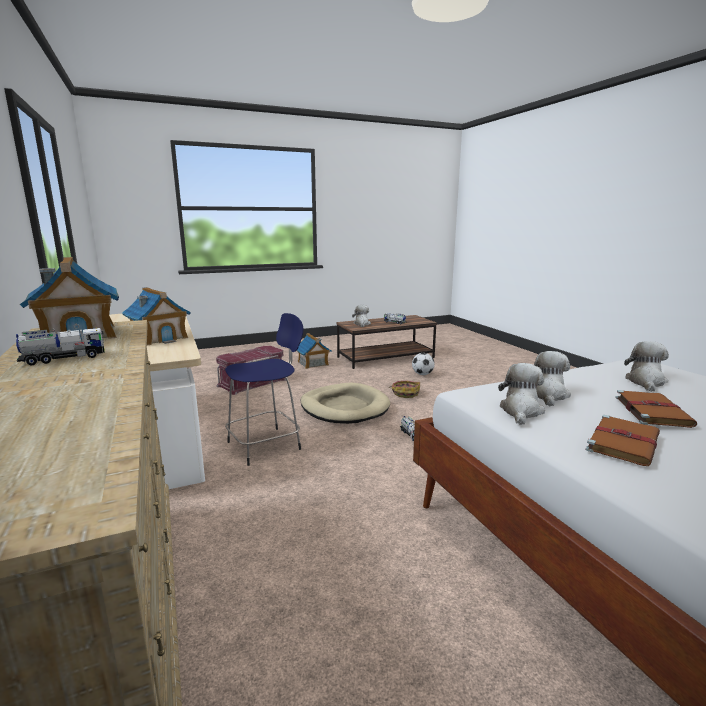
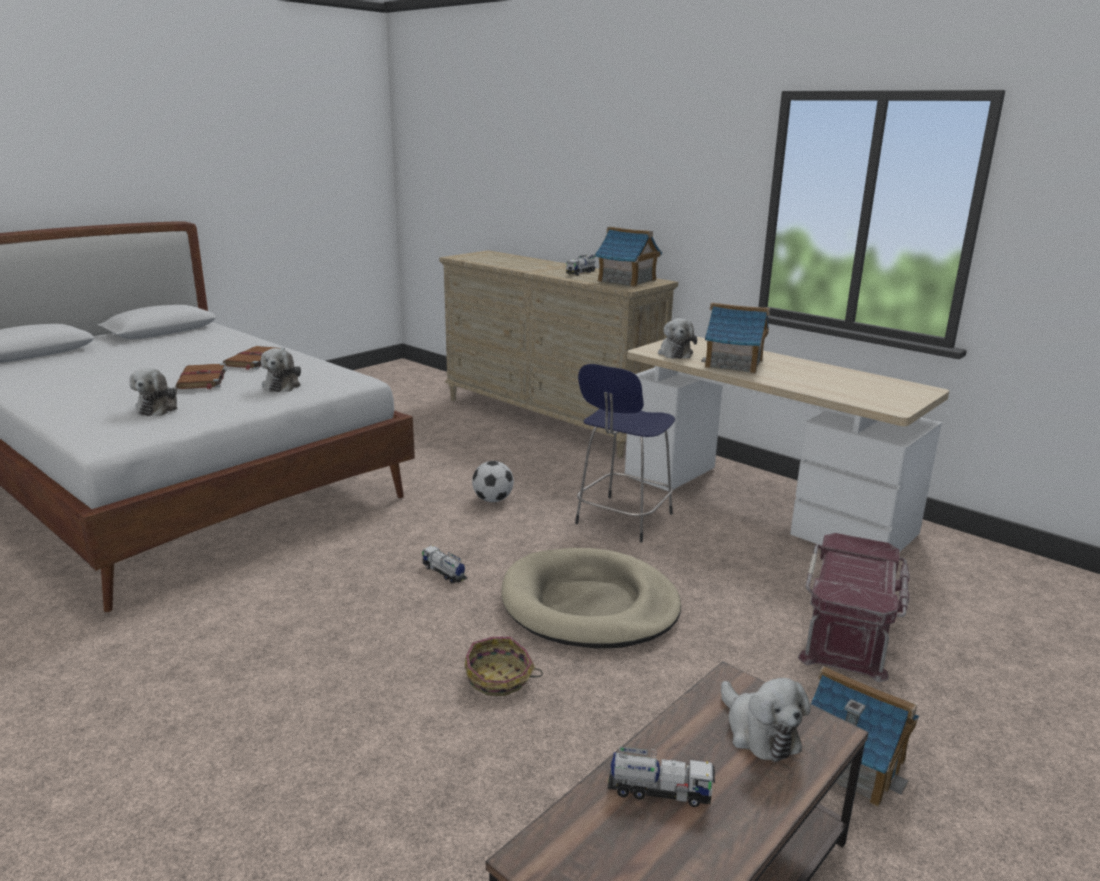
camera: 155 degrees right, 5 degrees up
football [412,353,435,375] -> football moved to [472,461,514,502]
plush toy [498,363,545,425] -> plush toy moved to [658,318,697,359]

